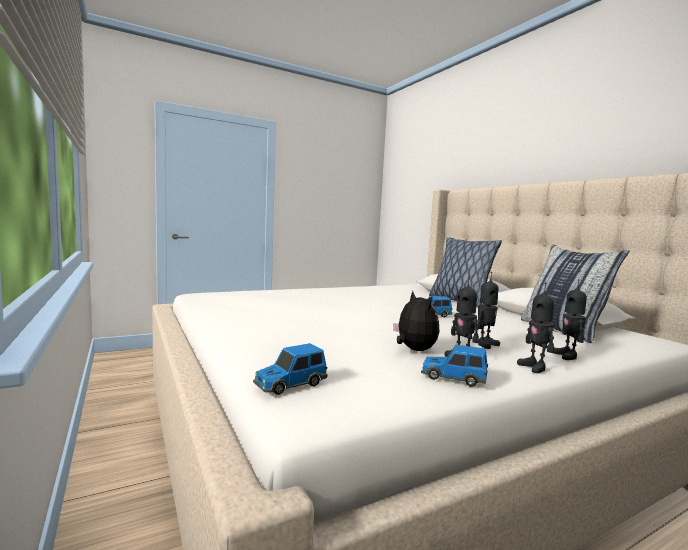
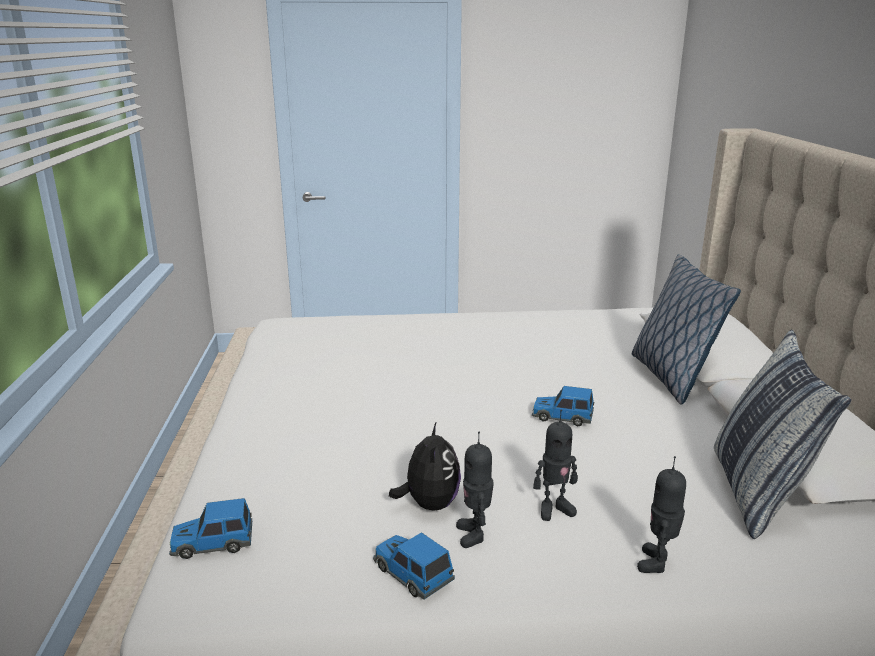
camera: 25 degrees right, 15 degrees up
toy robot [517,282,554,373] -> none

